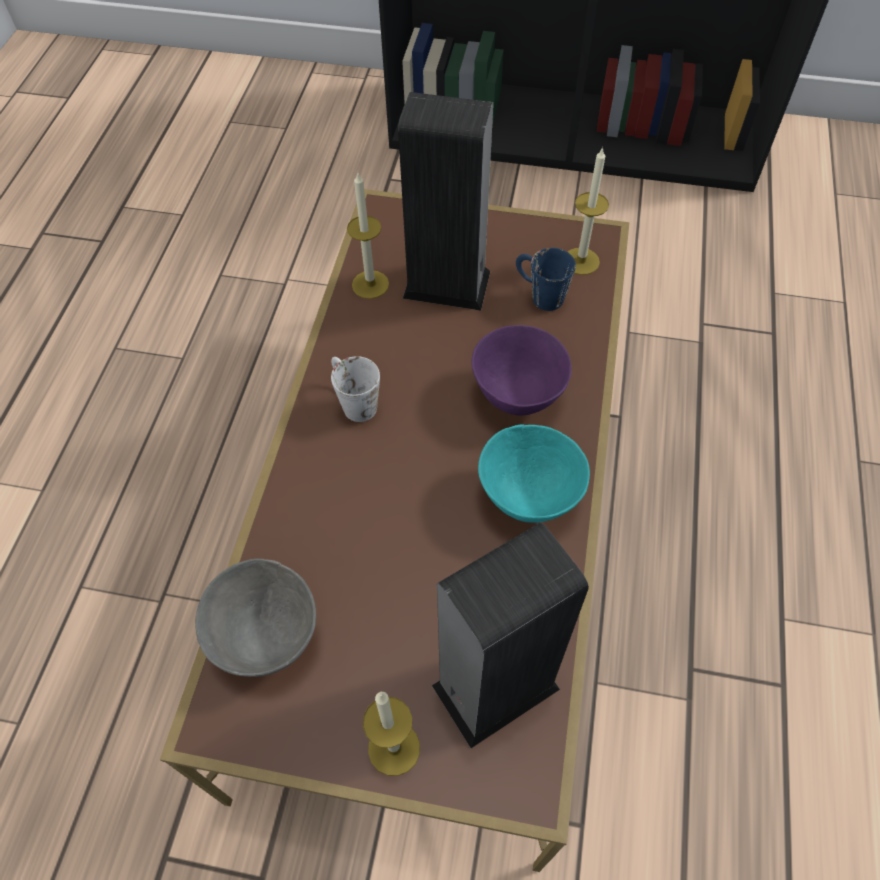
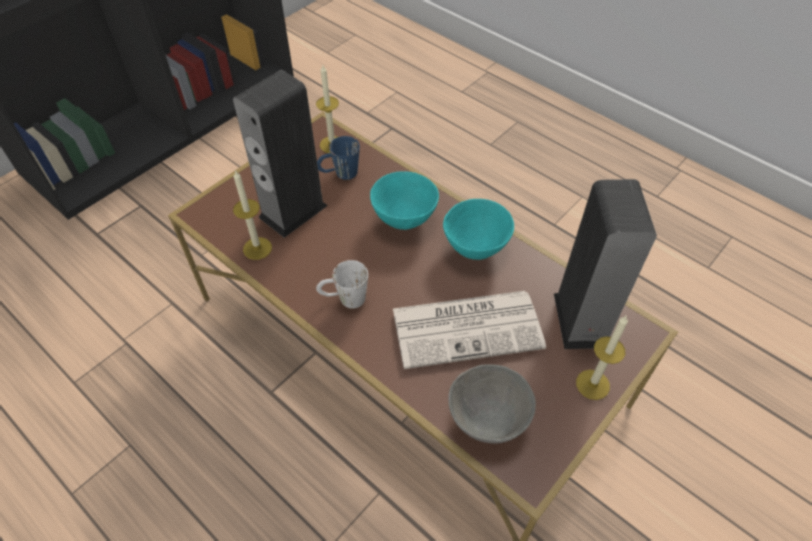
camera: 60 degrees left, 5 degrees down
purple bowl [472,325,572,415] -> turquoise bowl [370,171,439,230]
none -> newspaper [393,291,546,369]

